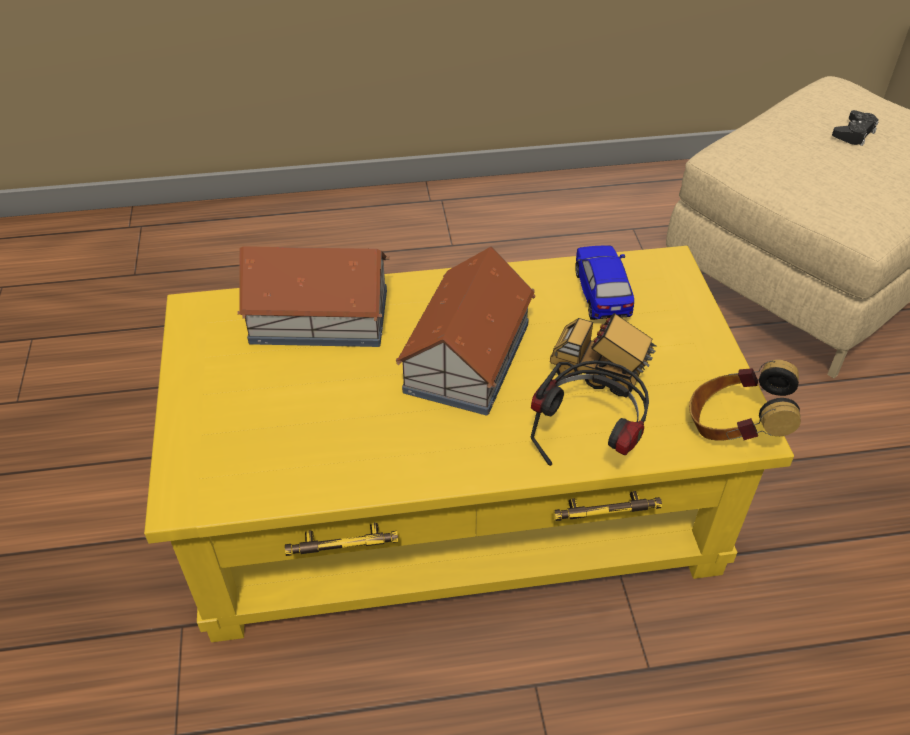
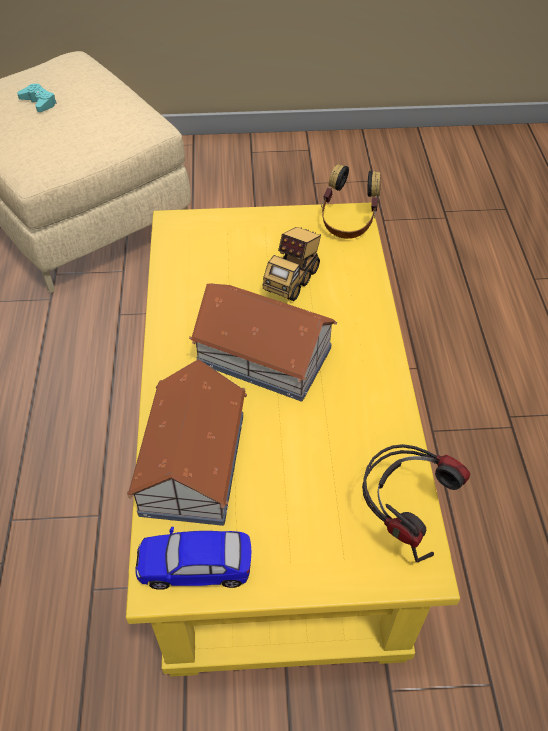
camera: 85 degrees left, 5 degrees up
headphones [531,360,649,466] -> headphones moved to [362,444,470,562]
toy car [575,245,634,320] -> toy car moved to [135,527,252,590]
black game controller [832,110,879,146] -> turquoise game controller [17,84,57,112]

